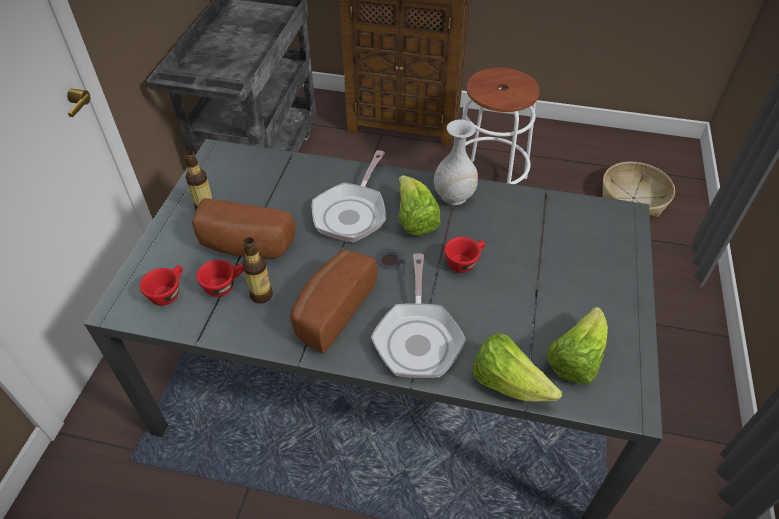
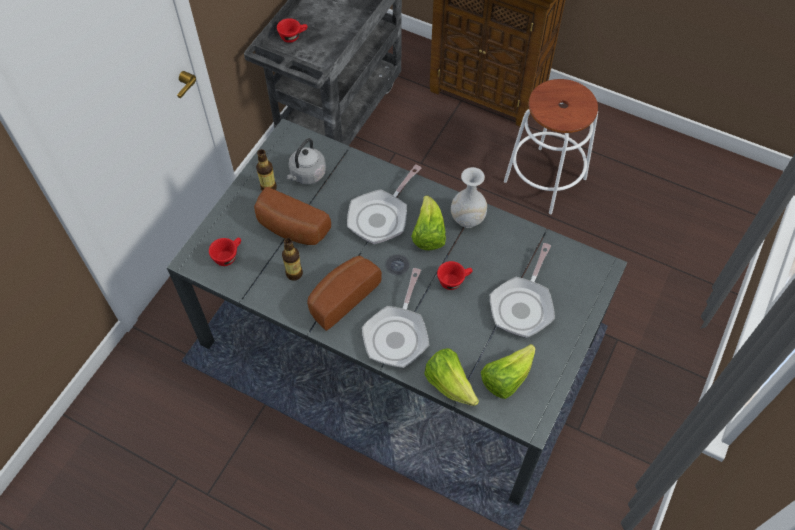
camera: 15 degrees right, 10 degrees up
red cup [196,260,244,297] -> red cup moved to [277,18,308,43]
basket [602,162,675,217] -> none
none -> grey kettle [286,138,326,184]
none -> frying pan [490,243,555,338]

